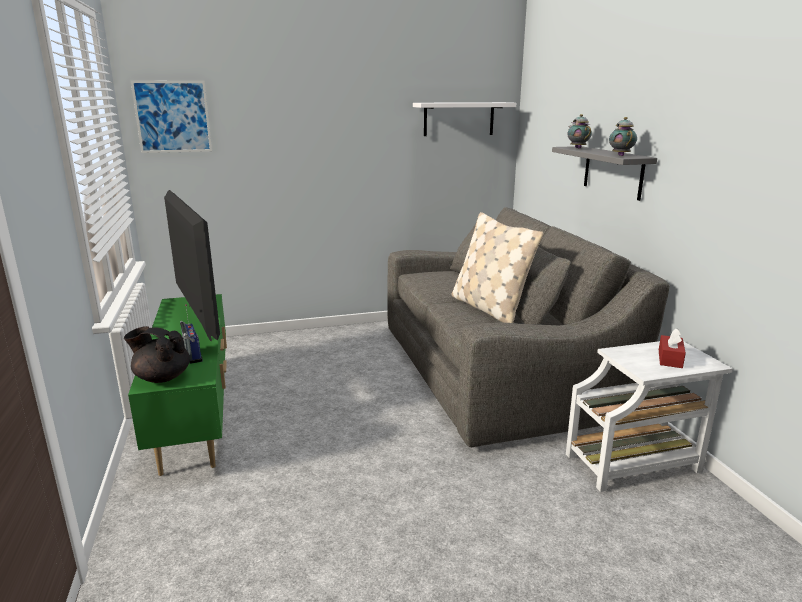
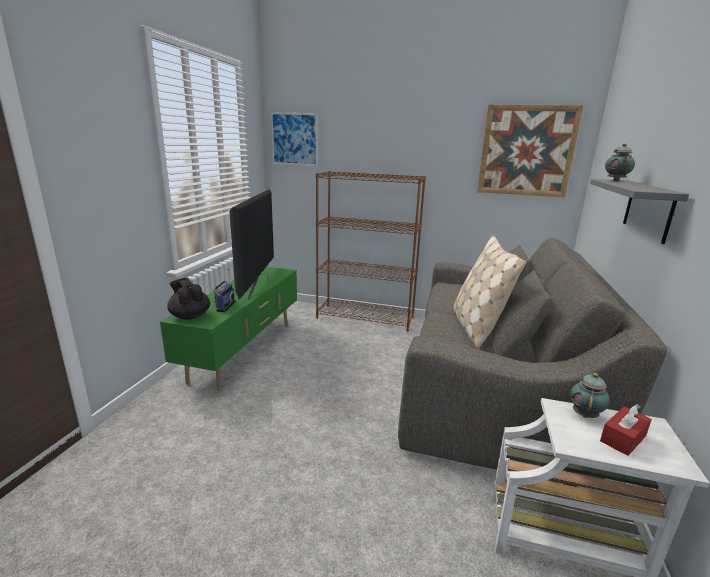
camera: 30 degrees right, 0 degrees up
white shelf [413,102,516,136] -> picture [477,105,584,197]
teapot [609,117,637,156] -> teapot moved to [570,373,610,418]
none -> brown bookcase [316,171,426,332]

